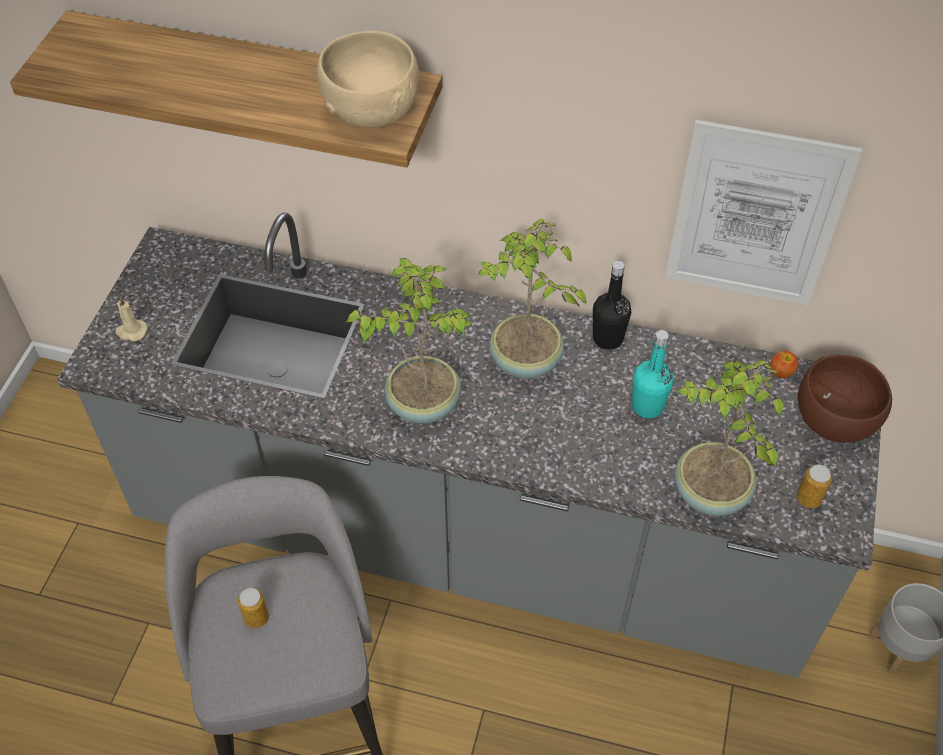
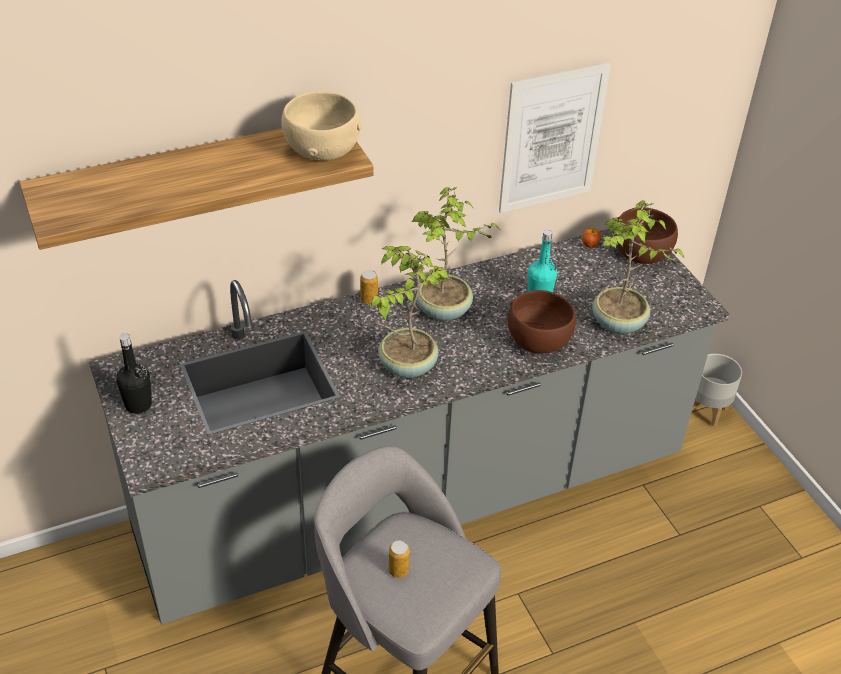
camera: 40 degrees left, 10 degrees down
beige candle [115,297,148,341] -> none
black bottle [593,261,631,350] -> black bottle moved to [116,333,152,414]
can [797,464,832,508] -> can moved to [360,270,378,305]
none -> brown bowl [507,290,576,354]

